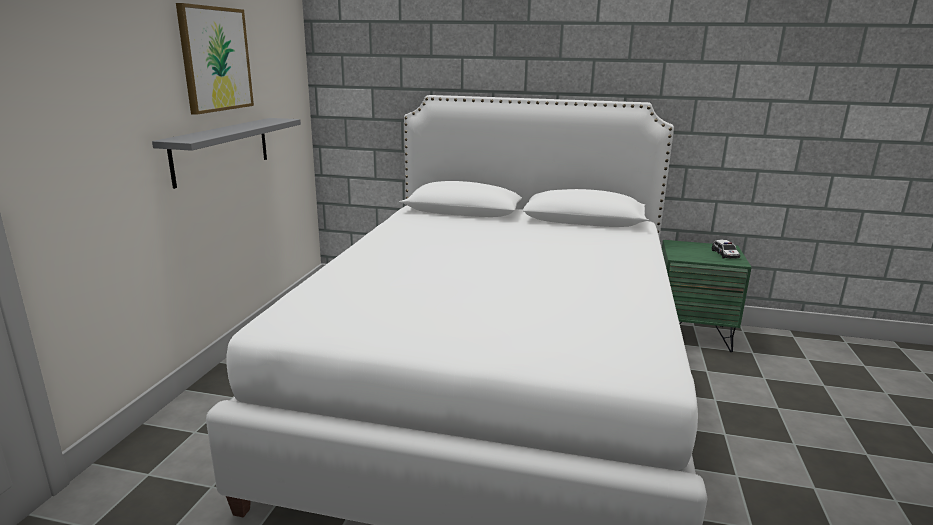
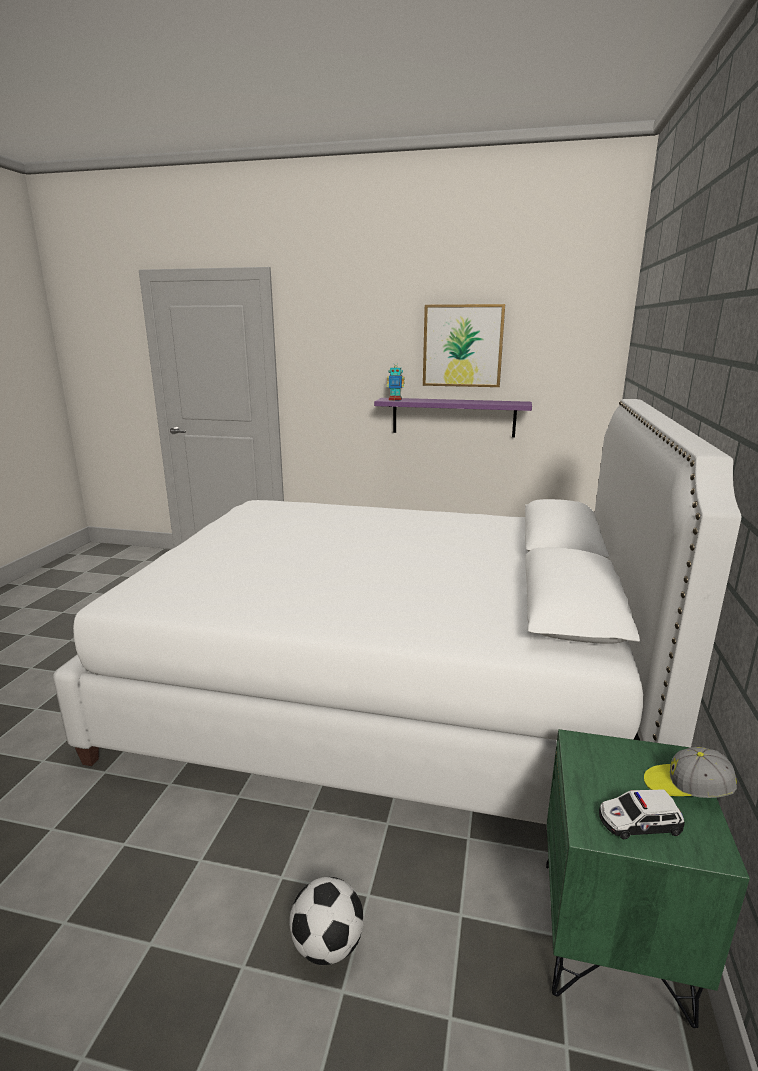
camera: 90 degrees right, 0 degrees up
grey shelf [152,118,301,189] -> purple shelf [374,398,532,438]
none -> football [289,877,364,965]
none -> toy robot [387,362,405,401]
none -> cap [644,747,737,798]

